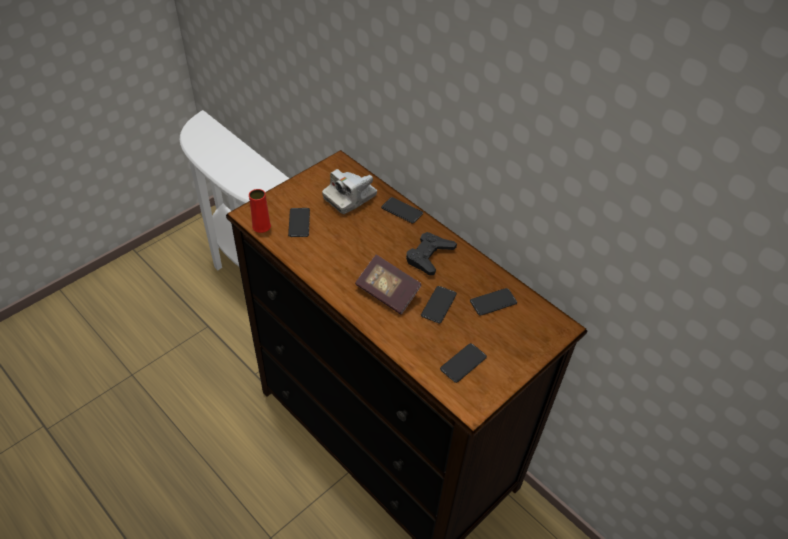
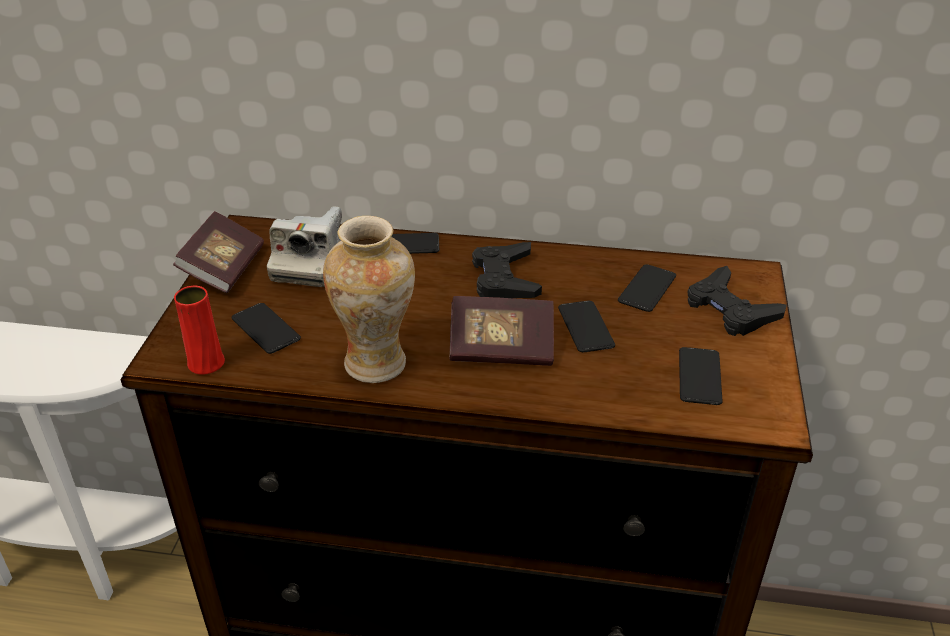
camera: 35 degrees left, 10 degrees down
none -> book [173,211,264,293]
none -> vase [323,216,415,383]
none -> black game controller [687,266,787,336]

